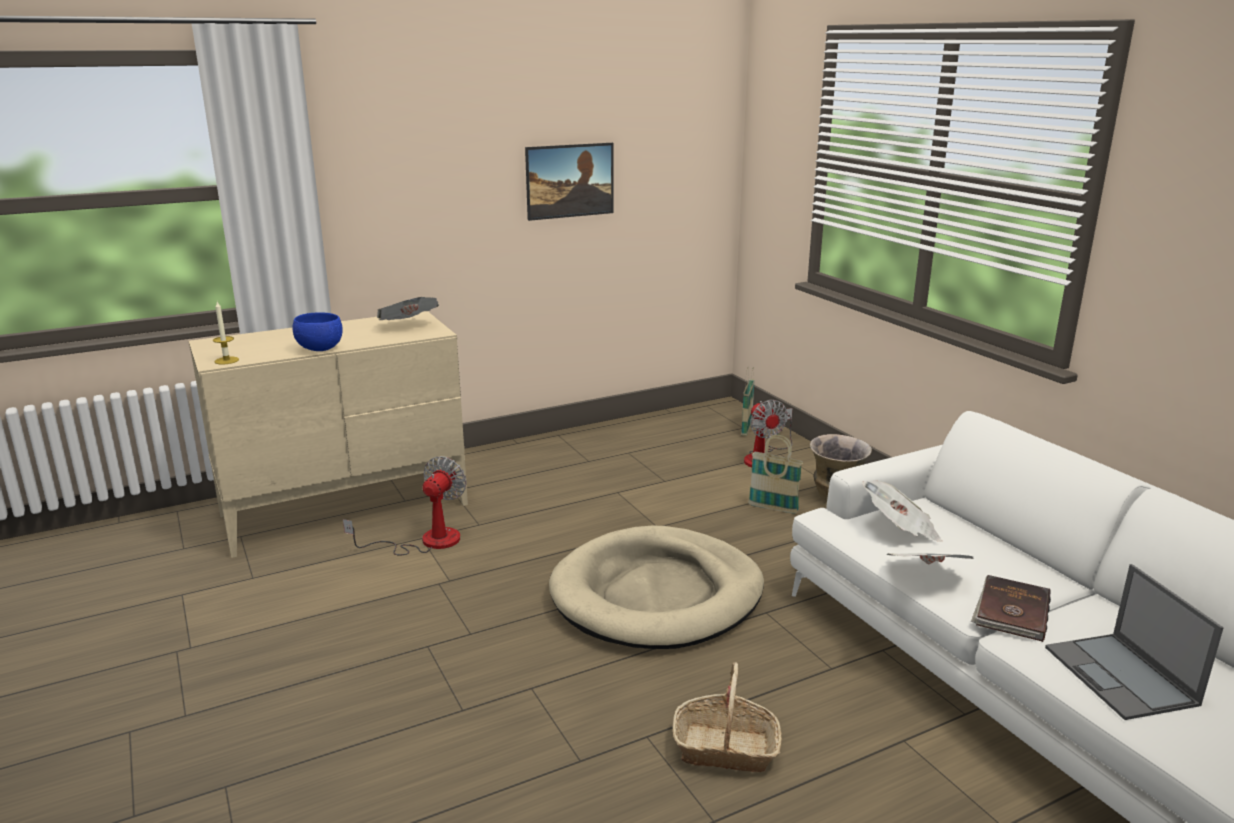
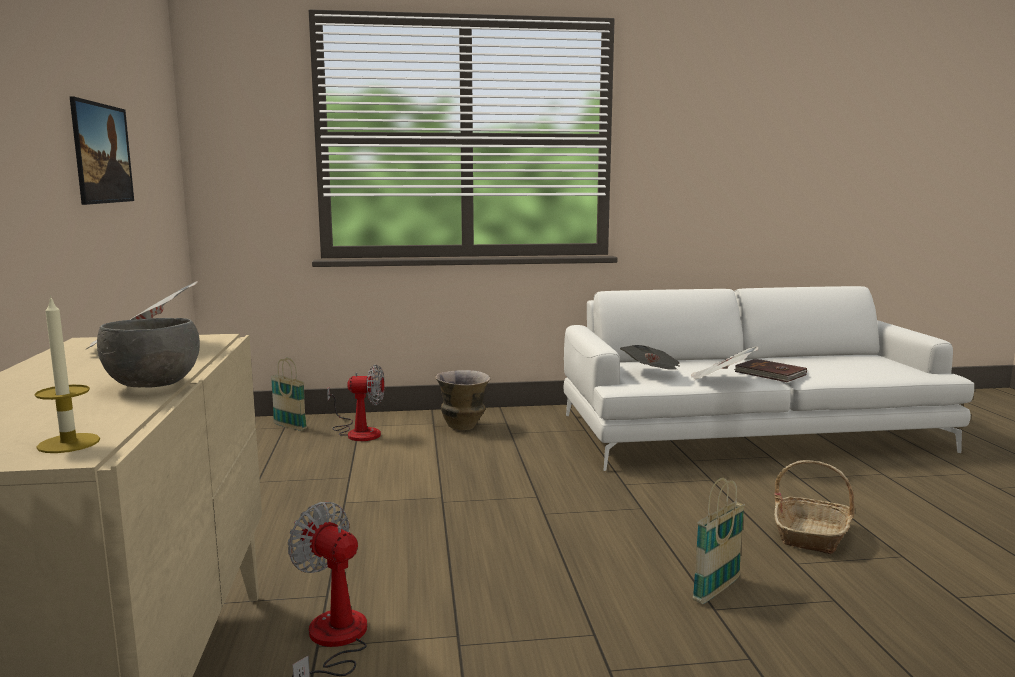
camera: 70 degrees left, 10 degrees down
blue bowl [293,312,343,351] -> grey bowl [97,318,200,388]
beige dog bed [549,526,764,649] -> none
basket [748,435,803,514] -> basket moved to [693,478,745,604]
laptop [1045,564,1224,720] -> none

